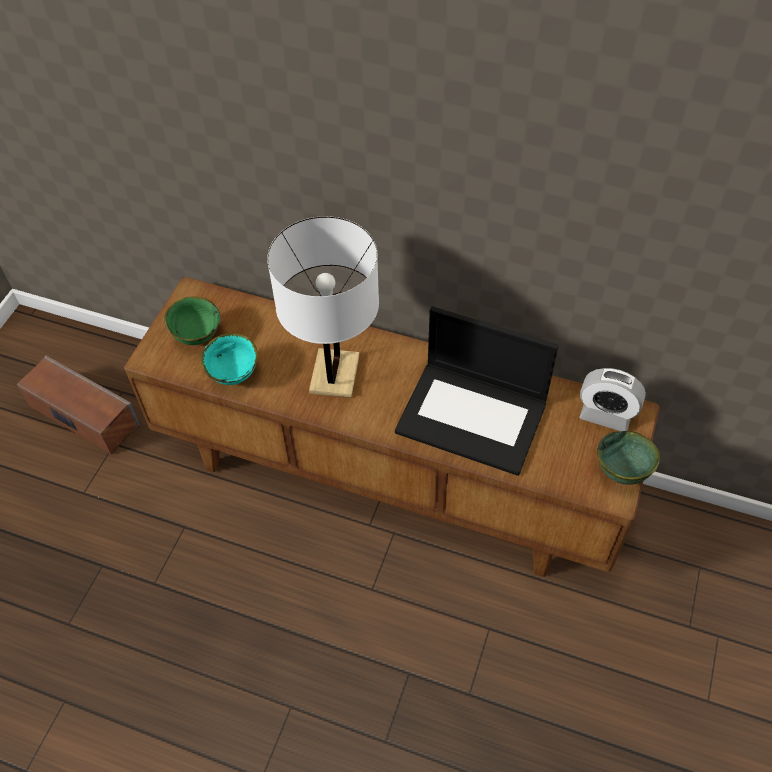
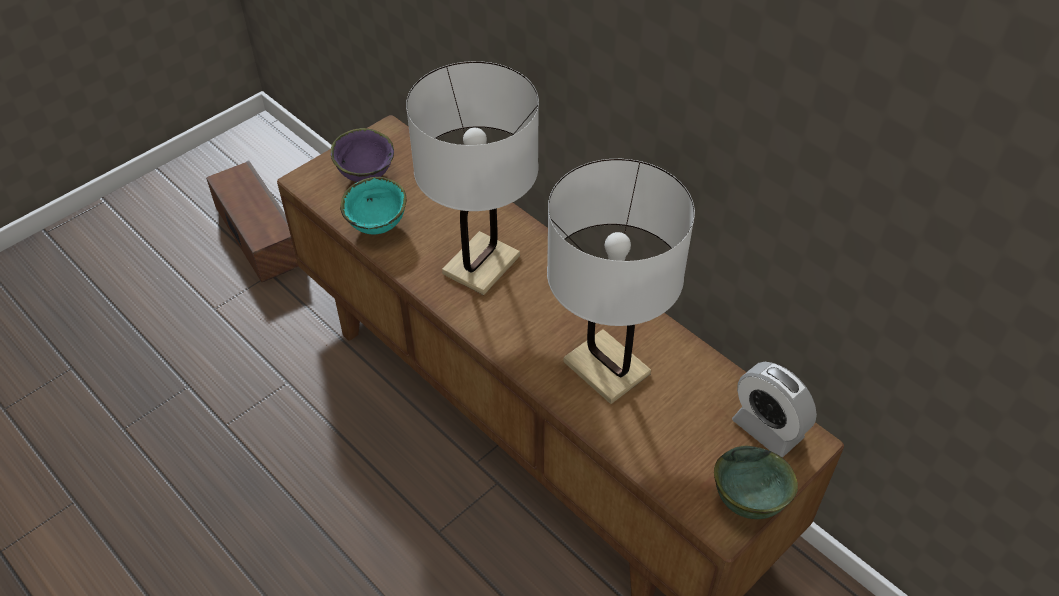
camera: 25 degrees right, 5 degrees down
green bowl [164,297,221,345] -> purple bowl [331,128,394,182]
laptop [395,306,559,476] -> white table lamp [547,159,695,404]

